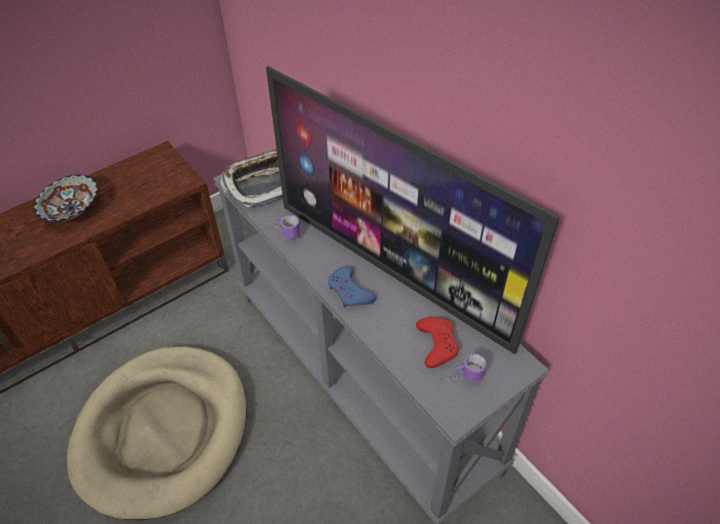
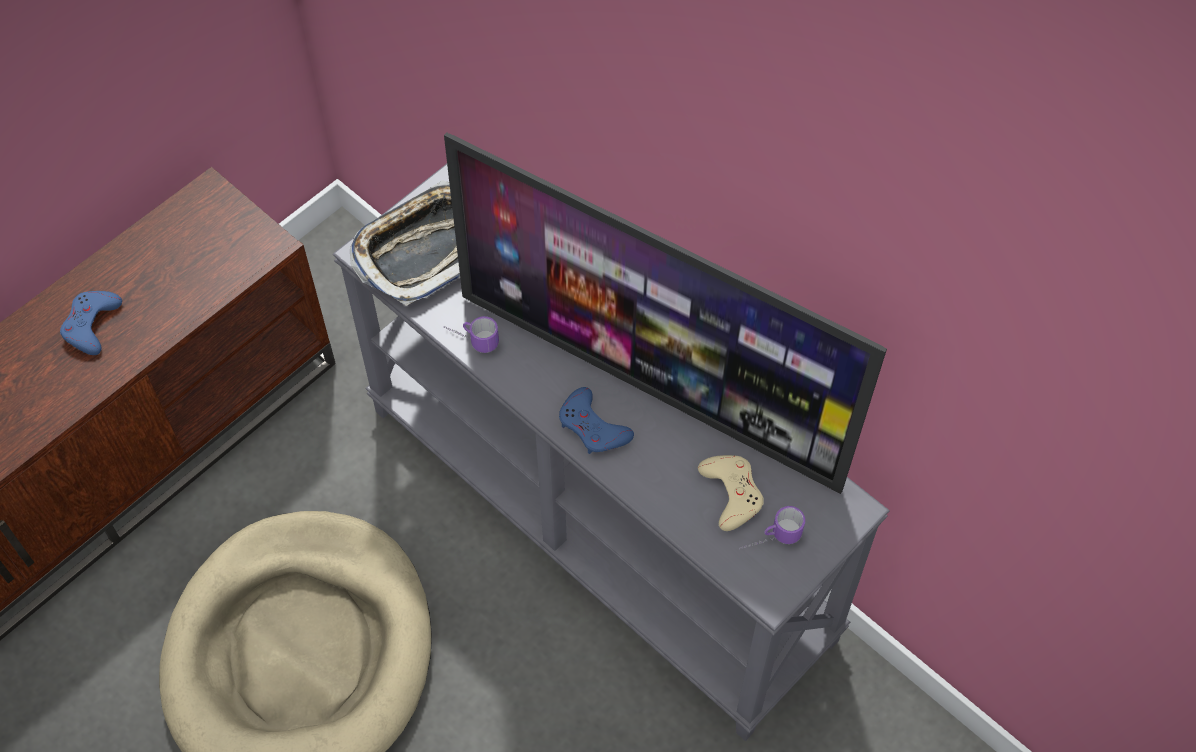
camera: 10 degrees left, 10 degrees up
bowl [34,175,97,222] -> blue game controller [60,291,122,355]
red game controller [416,317,459,368] -> beige game controller [698,455,764,531]

